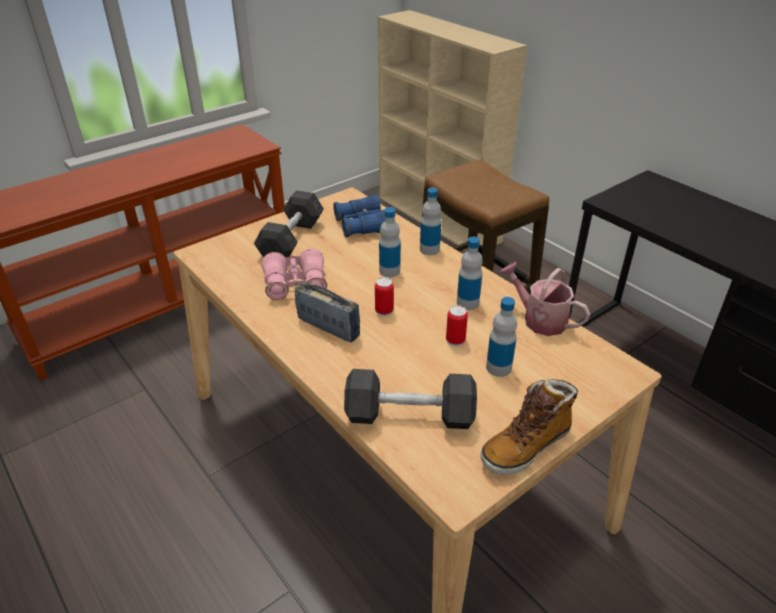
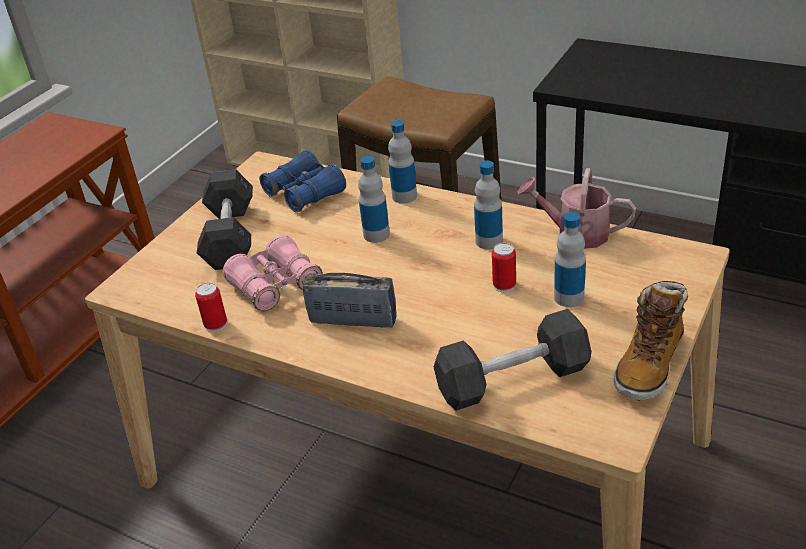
camera: 20 degrees left, 0 degrees up
can [375,277,394,317] -> can moved to [195,282,227,332]

